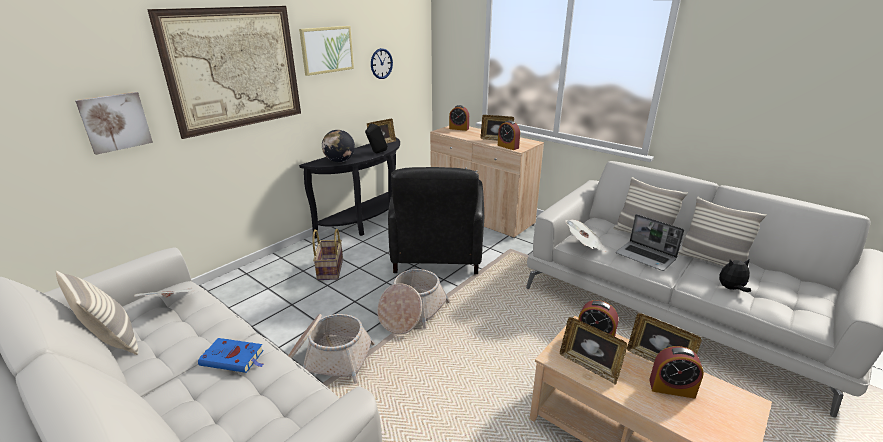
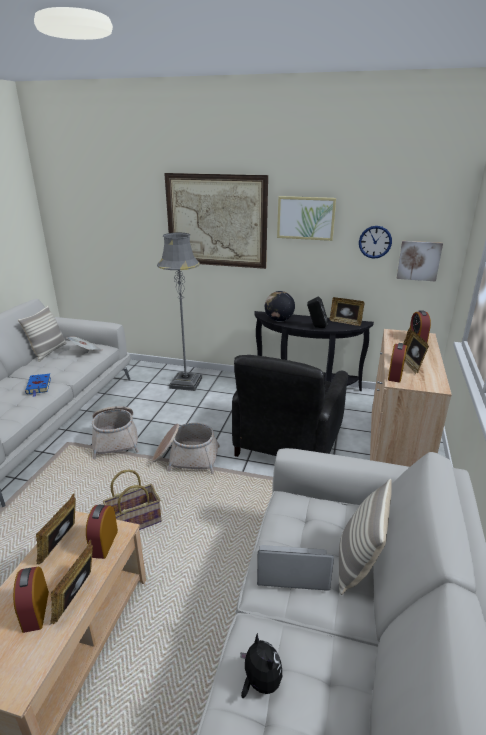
camera: 65 degrees right, 0 degrees up
picture [75,92,153,155] -> picture moved to [397,241,443,282]
basket [312,229,343,280] -> basket moved to [103,469,162,530]
black armchair [388,167,484,274] -> black armchair turned 45 degrees counterclockwise [232,355,348,457]
newspaper [565,219,606,252] -> none
laptop [616,214,684,271] -> laptop turned 75 degrees clockwise [257,545,334,591]
pillow [678,197,767,266] -> none
none -> grey floor lamp [157,233,202,391]

